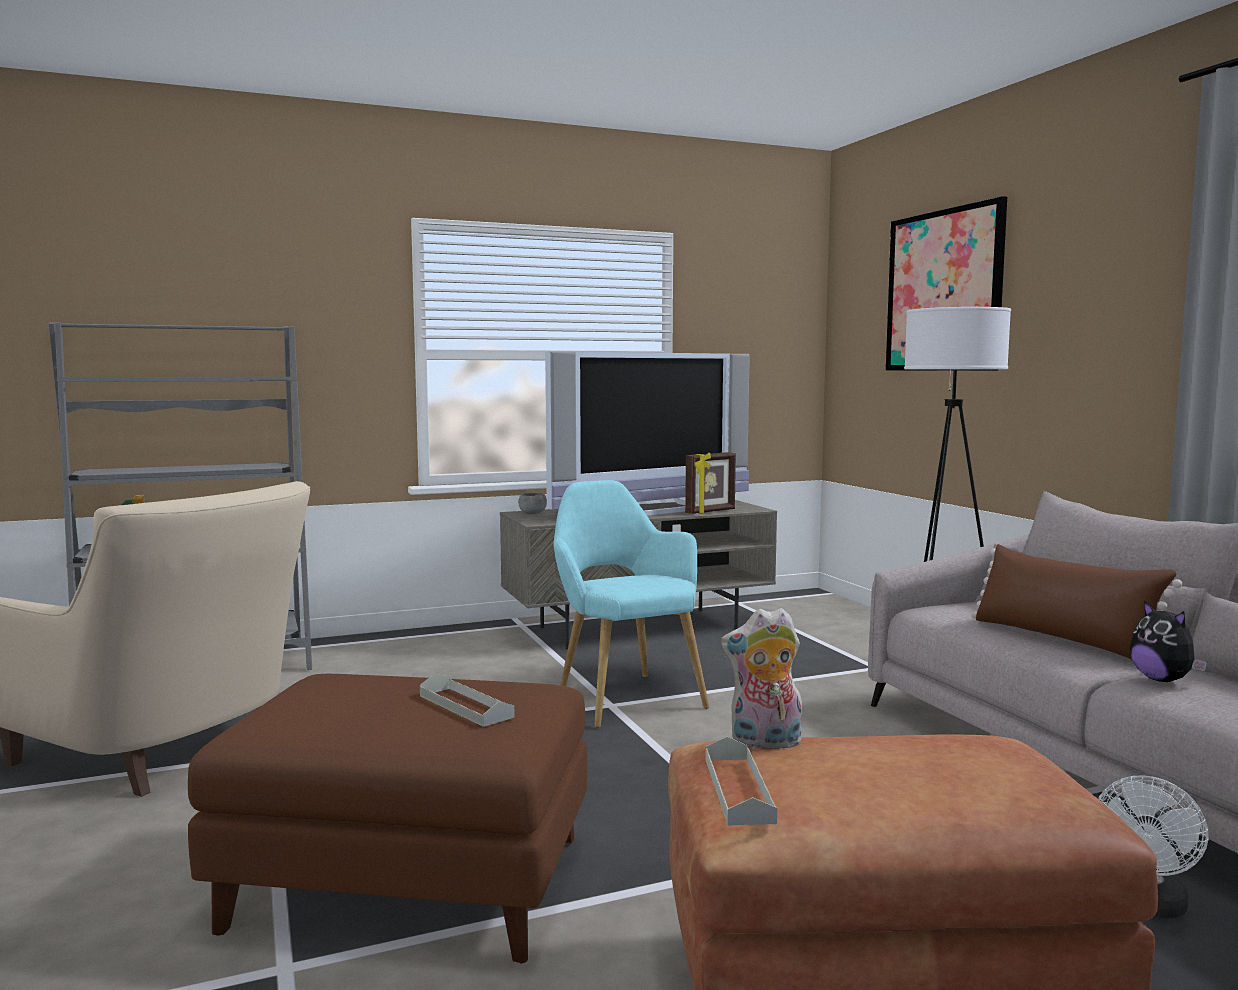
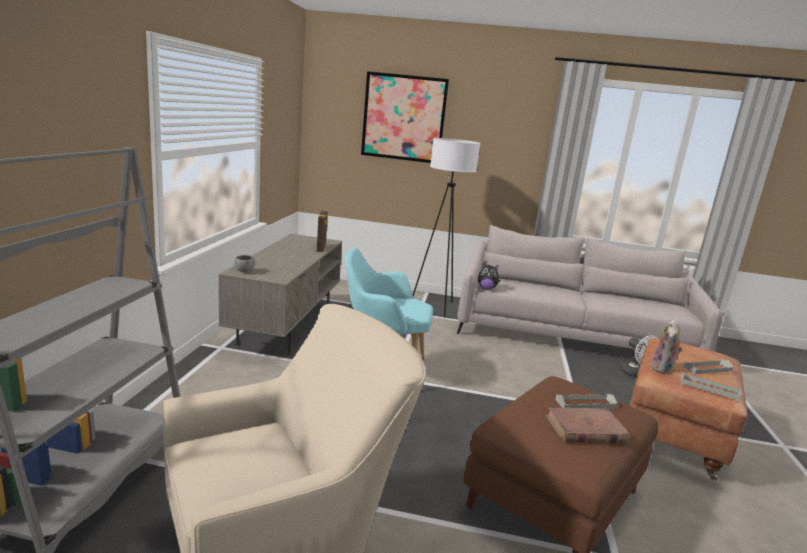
camera: 60 degrees left, 10 degrees up
television [545,351,750,516] -> none
brown pillow [971,544,1182,659] -> none
plush toy [1130,600,1207,682] -> plush toy moved to [478,263,500,289]
none -> brown book [545,407,630,443]
none -> grey tray [683,360,734,374]

